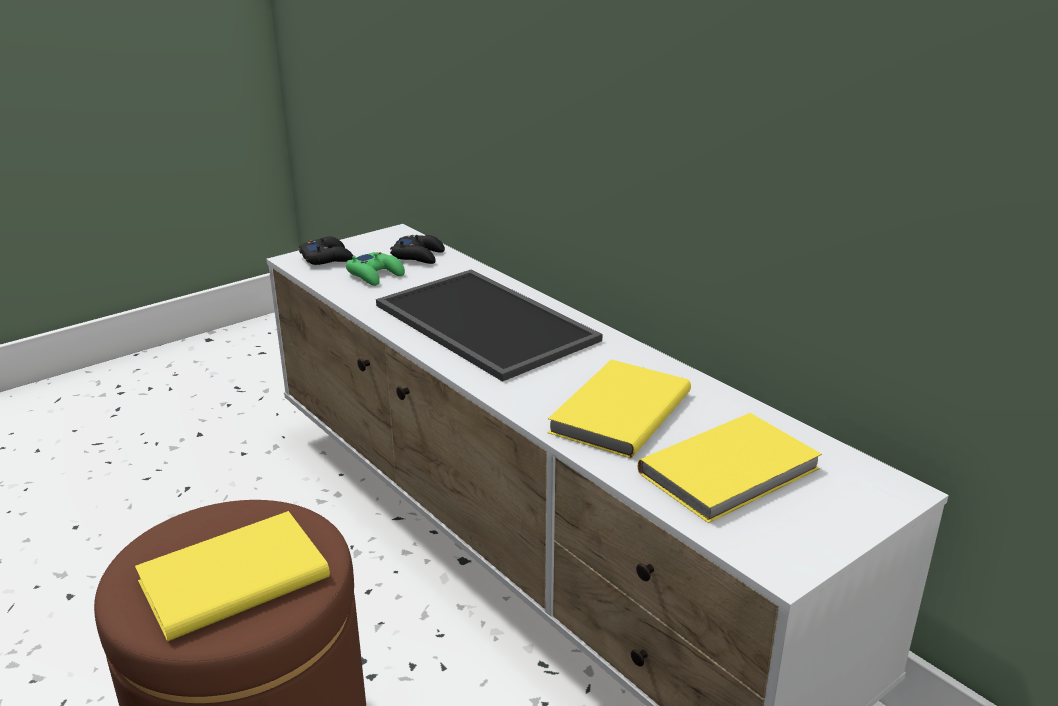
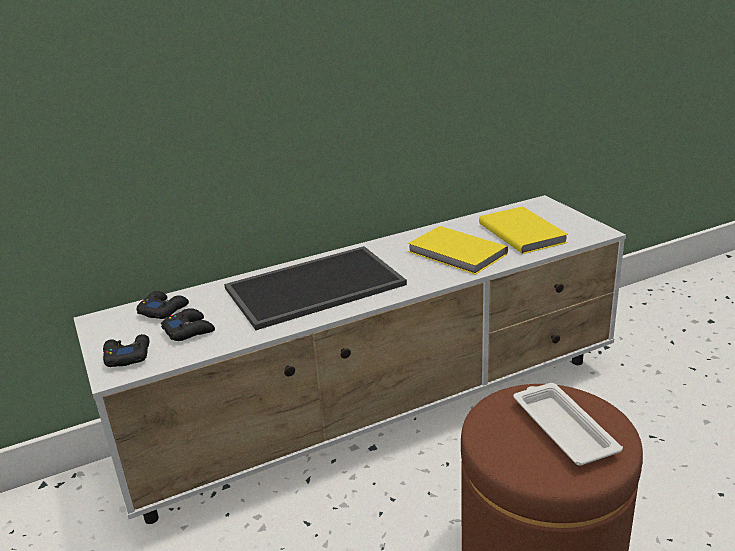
camera: 75 degrees left, 0 degrees up
yellow book [135,511,330,641] -> white tray [513,383,623,466]
green game controller [346,252,405,286] -> black game controller [161,308,215,341]

